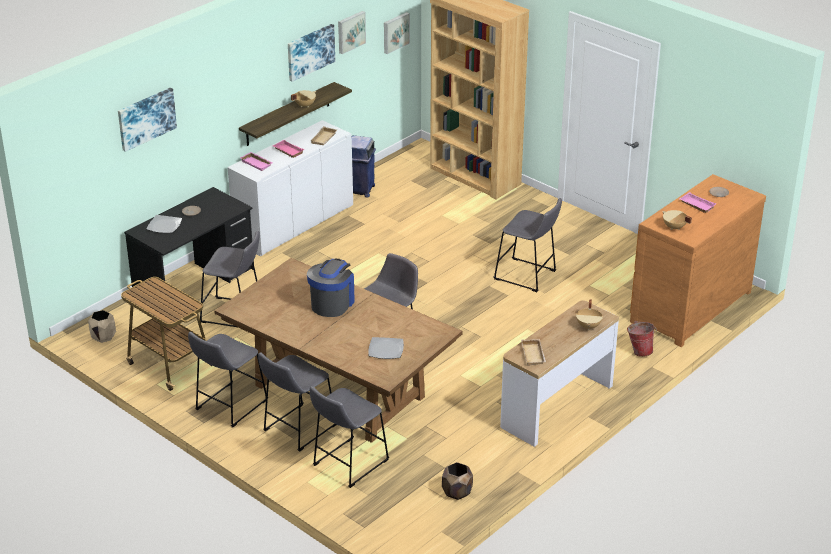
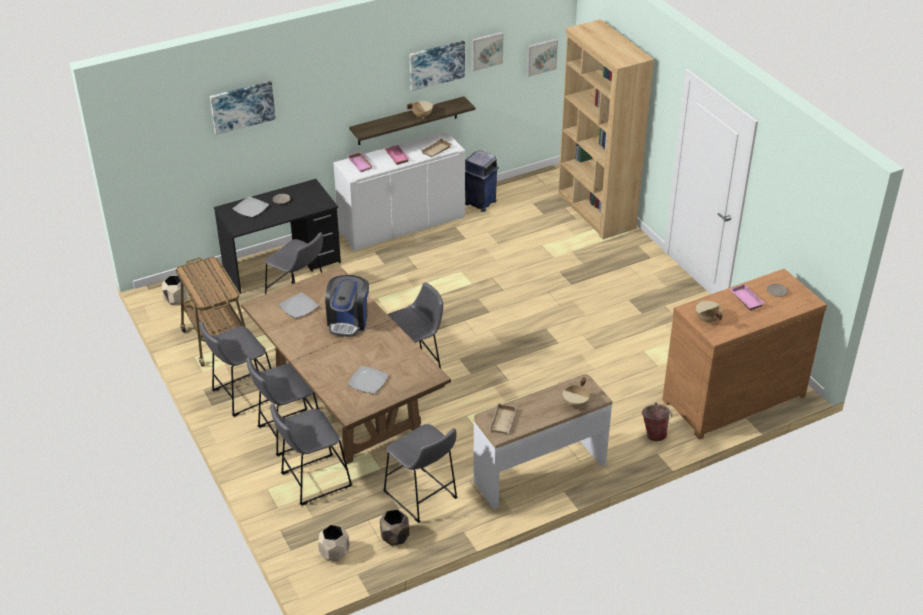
camera: 20 degrees right, 5 degrees up
coffee machine [307,258,355,317] -> coffee machine turned 150 degrees clockwise [325,275,369,337]
grey stool [494,198,562,292] -> grey stool moved to [383,424,458,523]
none -> plate [279,292,319,318]
none -> beige planter [318,525,350,561]

